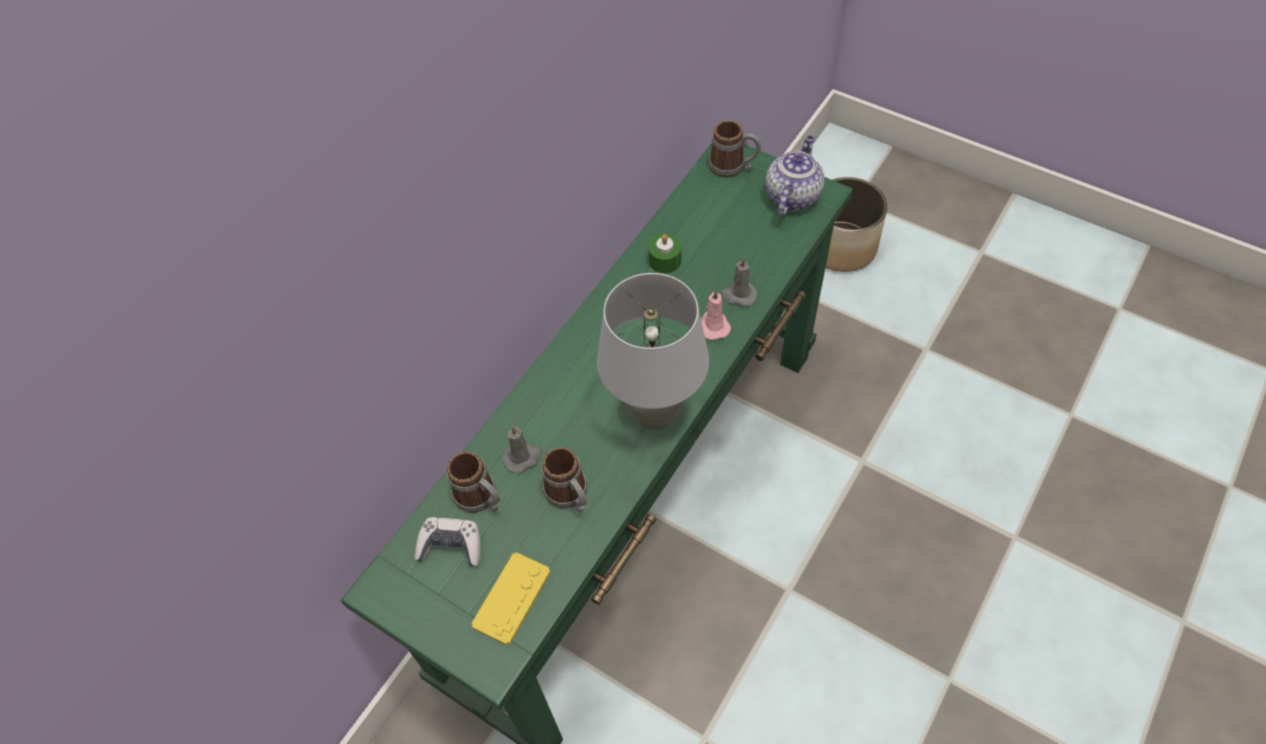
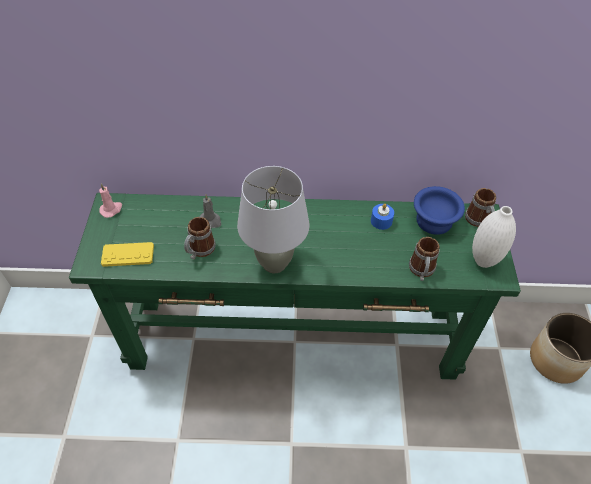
camera: 55 degrees right, 5 degrees down
game controller [415,517,481,566] -> none
mug [447,452,500,513] -> mug moved to [409,237,440,281]
green candle [648,234,681,273] -> blue candle [371,204,394,230]
pink candle [701,290,731,340] -> pink candle moved to [99,183,122,218]
grey candle [720,257,758,307] -> none
teapot [765,135,824,217] -> white vase [472,206,516,268]
none -> blue bowl [414,186,465,235]

